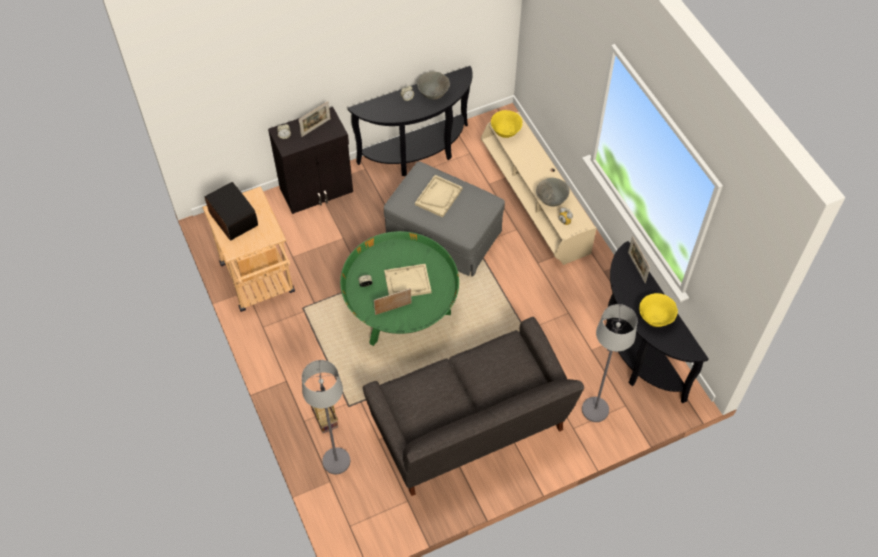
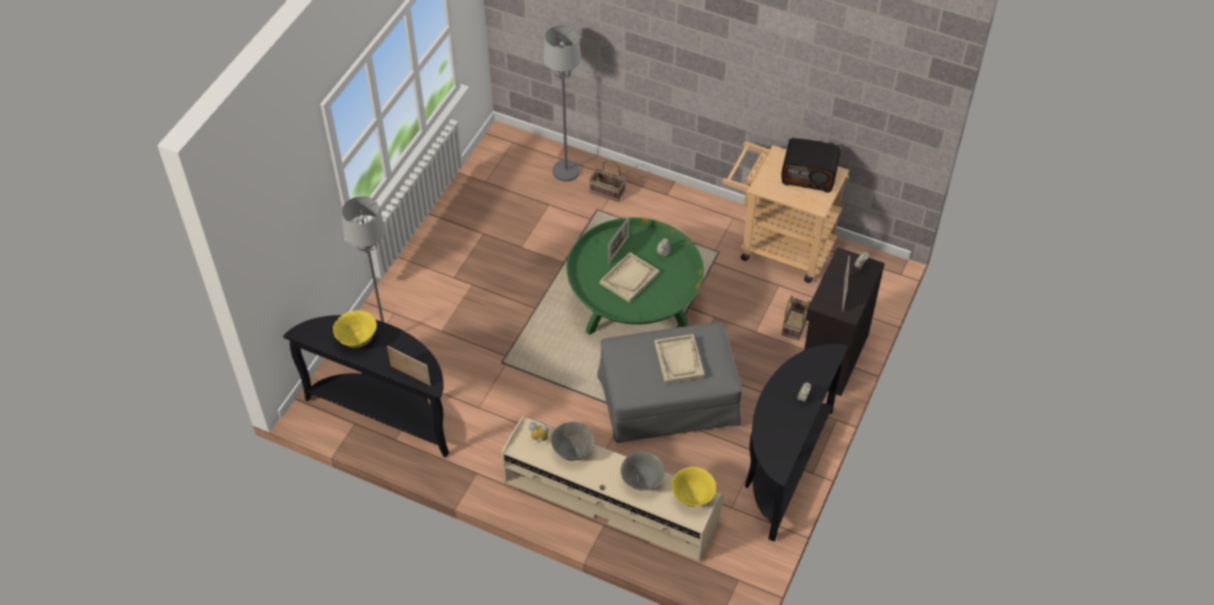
camera: 140 degrees right, 5 degrees down
grey sofa [363,317,584,496] -> none
grey bowl [417,72,450,100] -> grey bowl moved to [621,451,665,490]
none -> basket [781,295,810,340]

